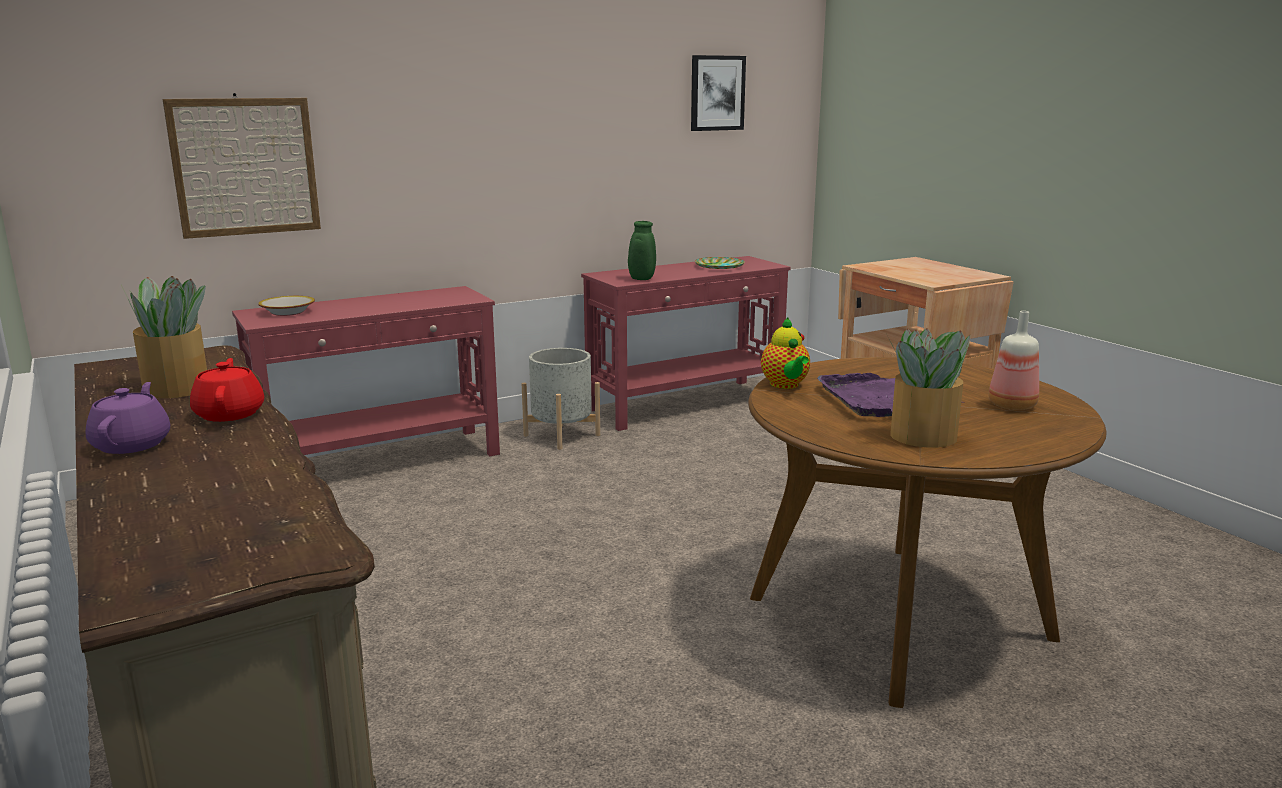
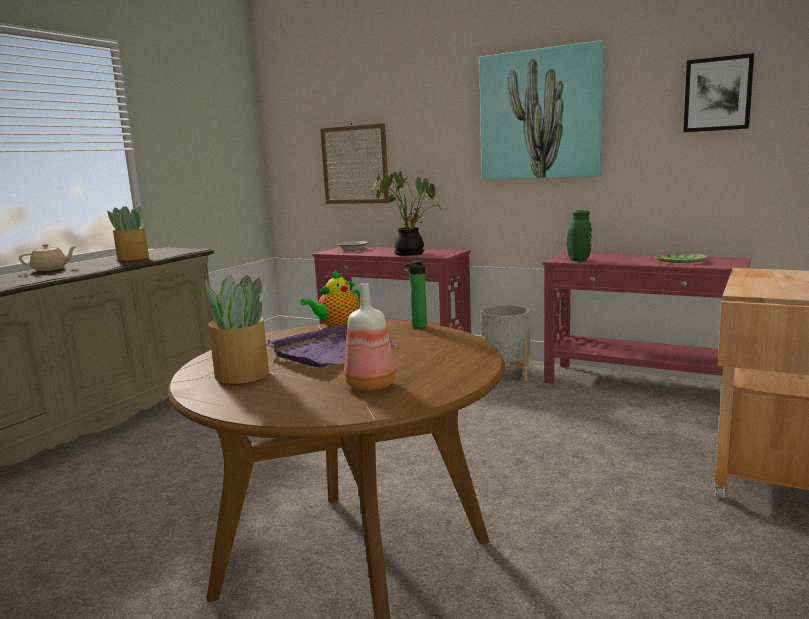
camera: 60 degrees right, 5 degrees down
purple teapot [86,382,170,454] -> beige teapot [19,244,77,271]
red teapot [190,358,264,422] -> none
none -> potted plant [372,171,442,256]
none -> bottle [403,261,427,328]
none -> picture [479,40,604,180]

